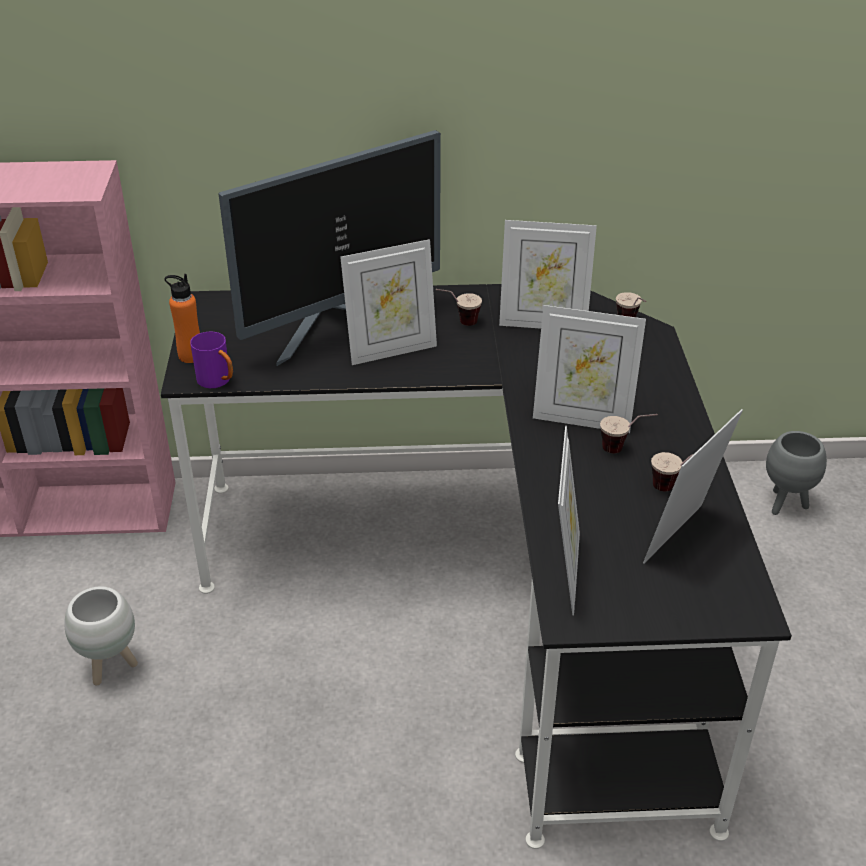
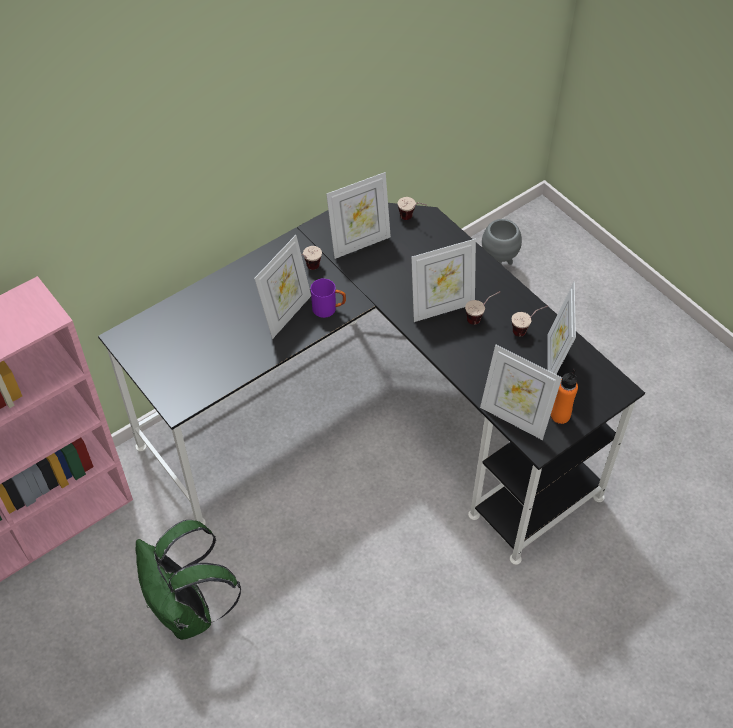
camera: 35 degrees left, 15 degrees up
white planter [64,586,138,685] -> green backpack [135,520,241,640]
orange bottle [165,274,200,363] -> orange bottle moved to [551,369,578,424]
purple mug [190,332,233,388] -> purple mug moved to [311,279,346,318]
monitor [218,130,441,366] -> none
picture frame [558,426,580,615] -> picture frame turned 150 degrees clockwise [480,345,562,440]

